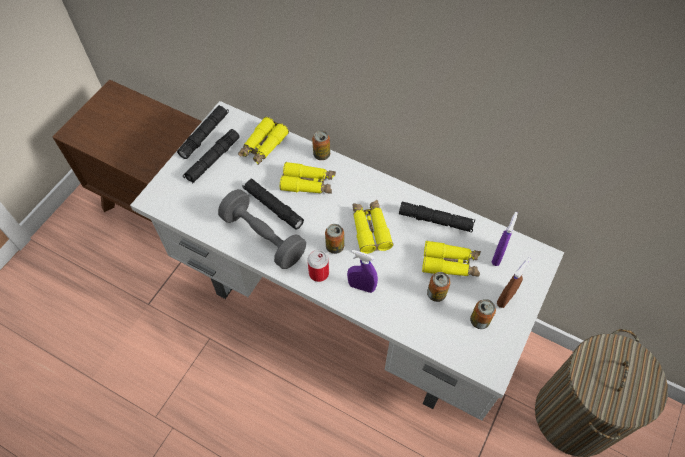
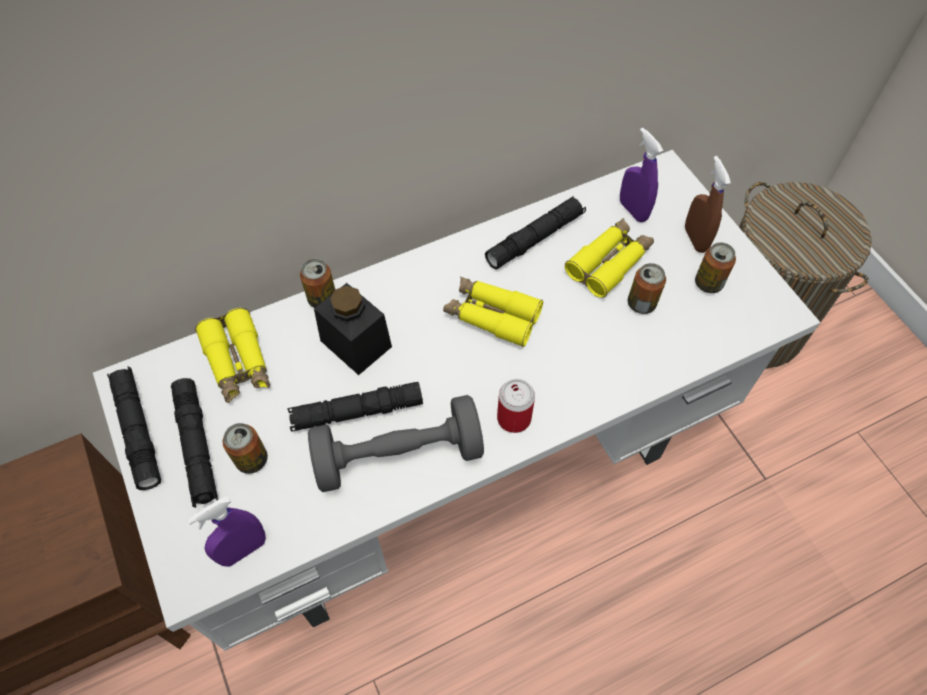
camera: 55 degrees left, 0 degrees up
yellow binoculars [280,162,336,194] -> black jar [314,283,392,375]
can [325,224,344,254] -> can moved to [223,423,268,474]
purple spray bottle [347,250,378,293] -> purple spray bottle moved to [187,496,266,567]

